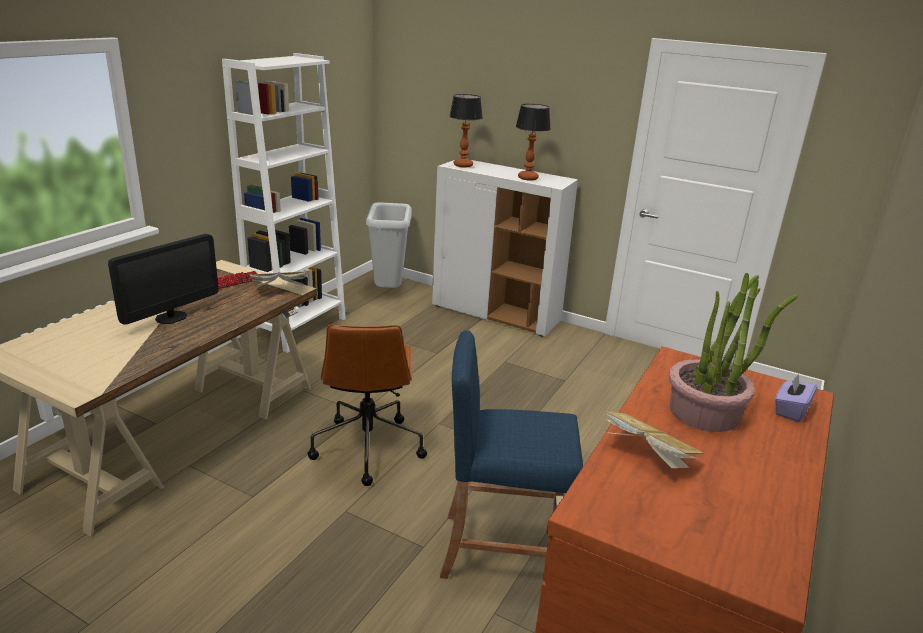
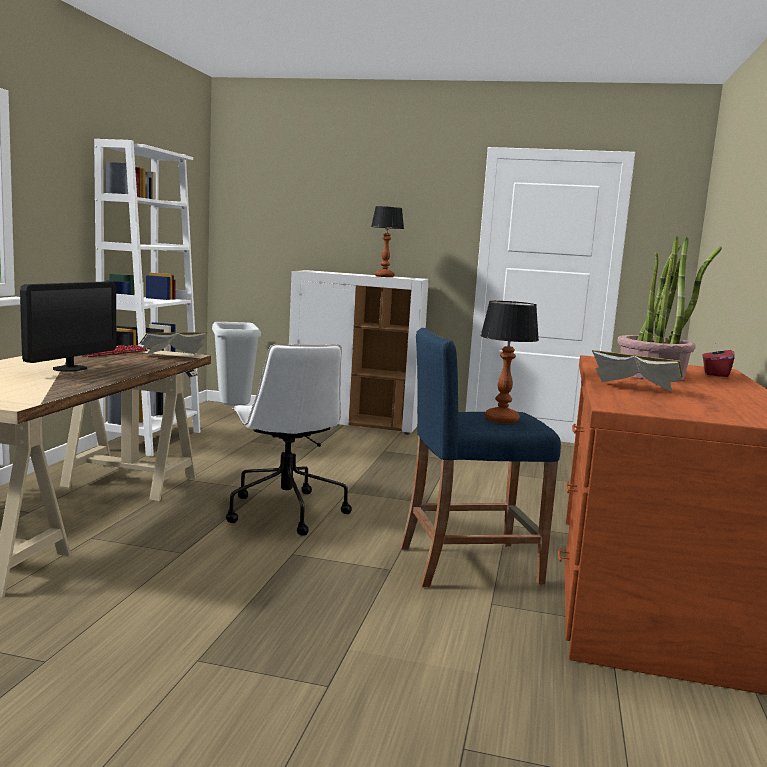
camera: 15 degrees left, 15 degrees down
brown office chair [307,325,427,486] -> white office chair [226,344,352,536]
table lamp [449,94,483,168] -> table lamp moved to [480,301,539,423]
purple tissue box [775,373,817,422] -> red tissue box [702,340,735,377]

